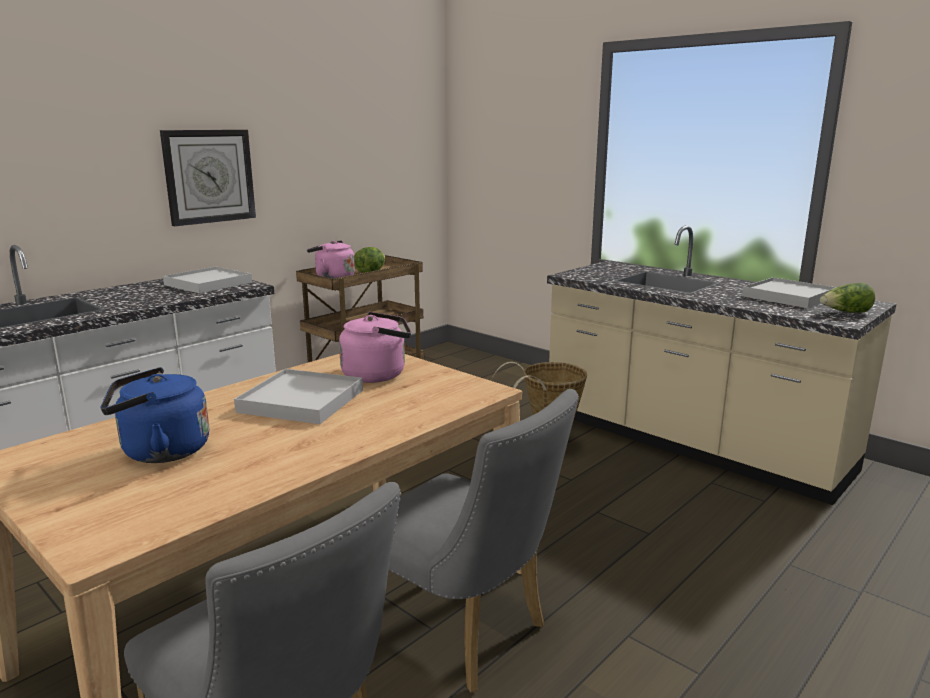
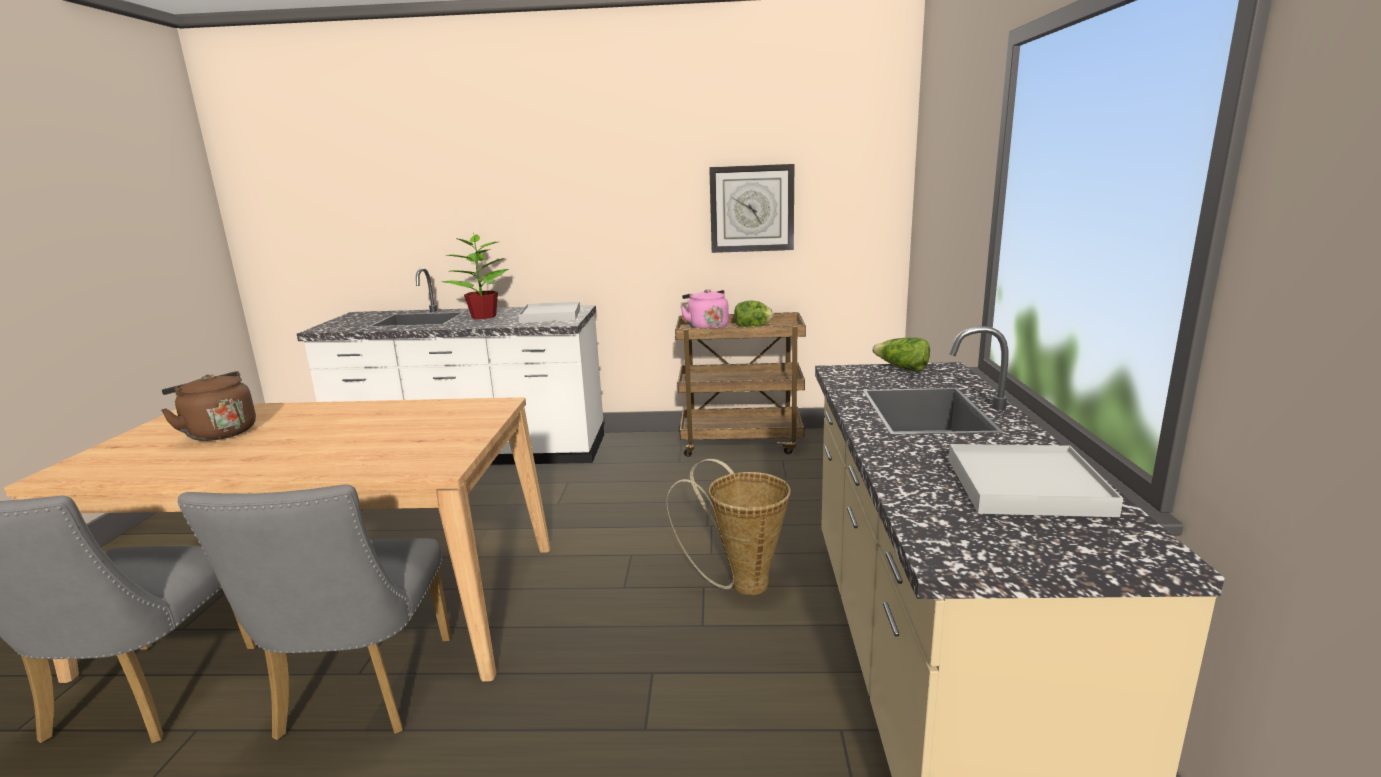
camera: 50 degrees right, 0 degrees up
blue kettle [100,367,209,463] -> brown kettle [161,371,256,441]
wall clock [160,130,256,226] -> wall clock moved to [709,164,794,253]
white tray [234,369,363,424] -> none
pink kettle [339,312,411,383] -> none
lettuce [820,283,875,313] -> lettuce moved to [872,337,930,371]
none -> potted plant [442,233,509,319]

